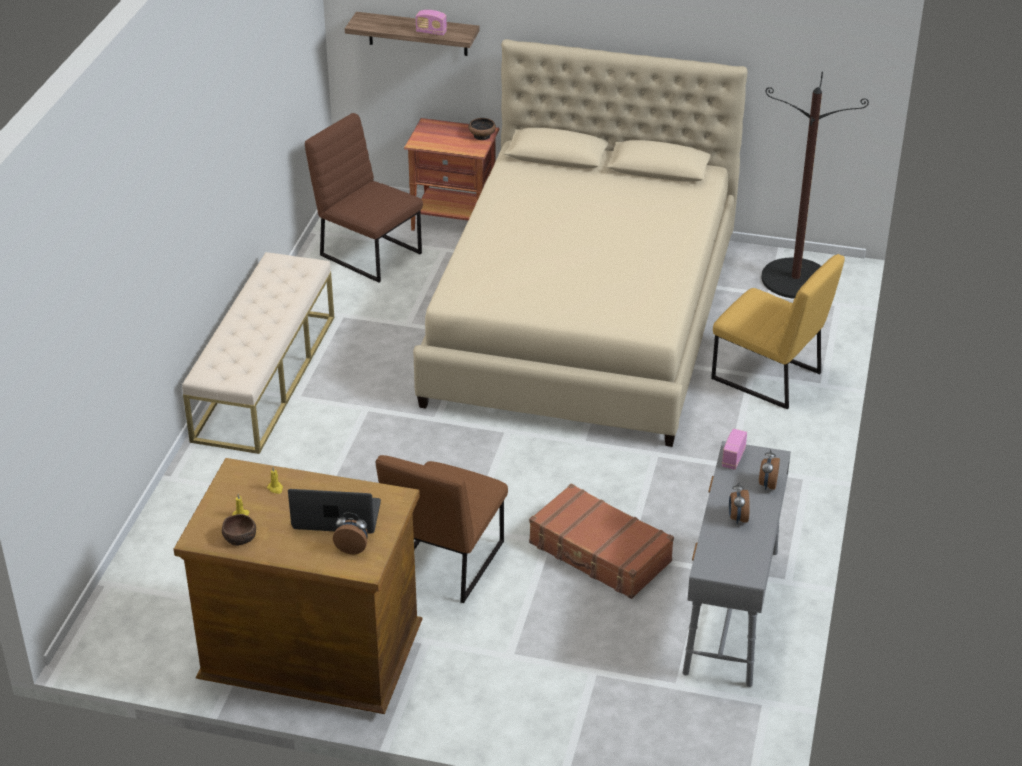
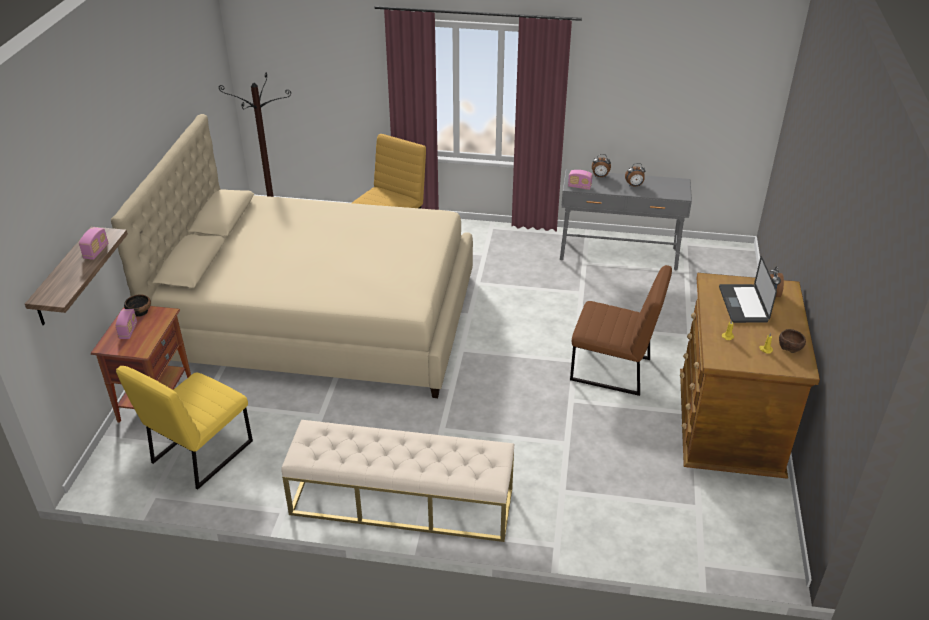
camera: 95 degrees left, 0 degrees up
brown chair [305,113,423,283] -> yellow chair [116,366,253,489]
brown suitcase [529,483,674,599] -> none
none -> radio [115,309,137,339]

